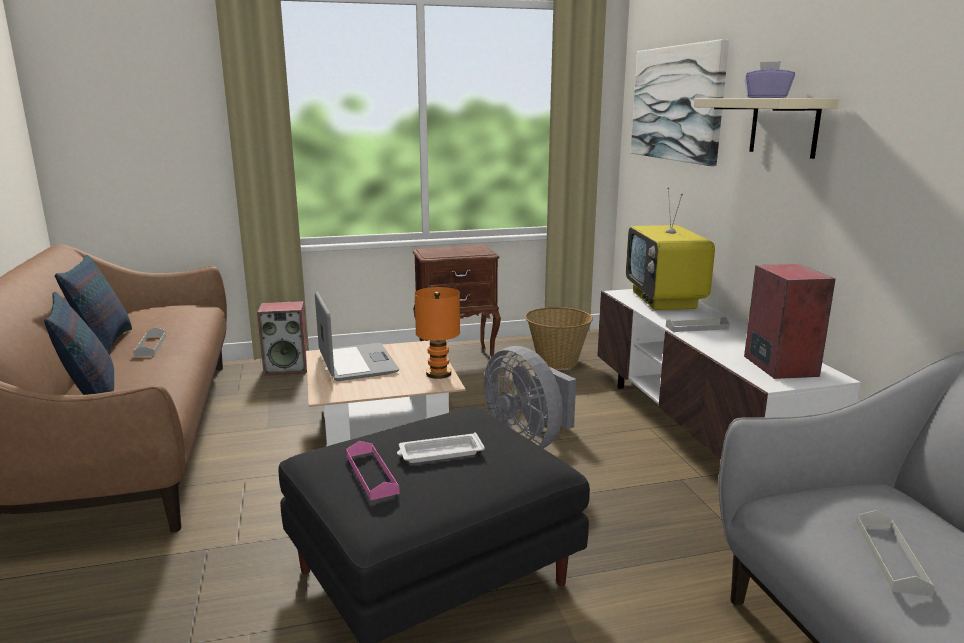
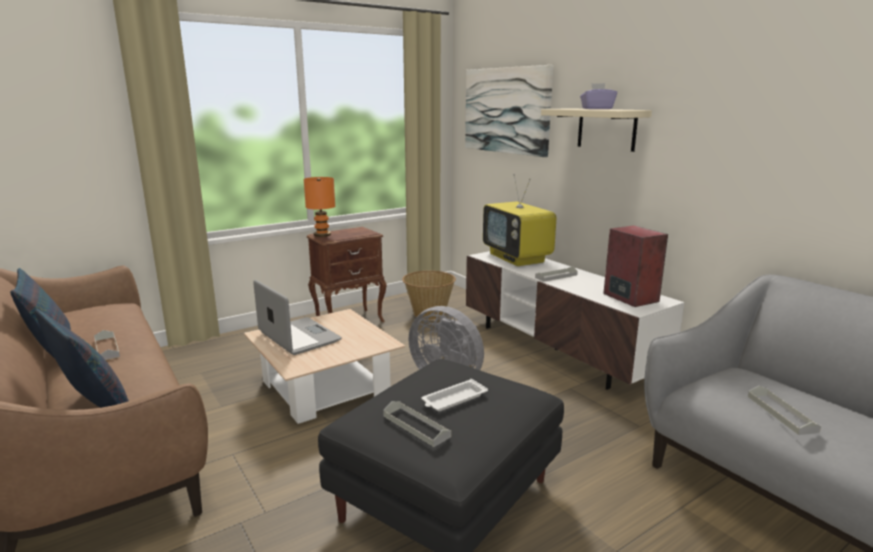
camera: 20 degrees left, 0 degrees up
speaker [257,301,308,376] -> none
pink tray [346,441,400,500] -> grey tray [383,401,451,447]
orange table lamp [415,287,460,379] -> orange table lamp moved to [304,177,335,237]

